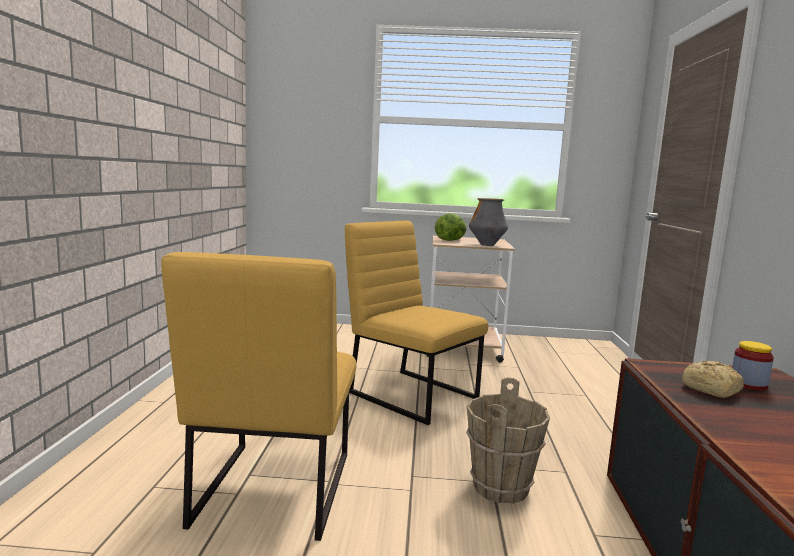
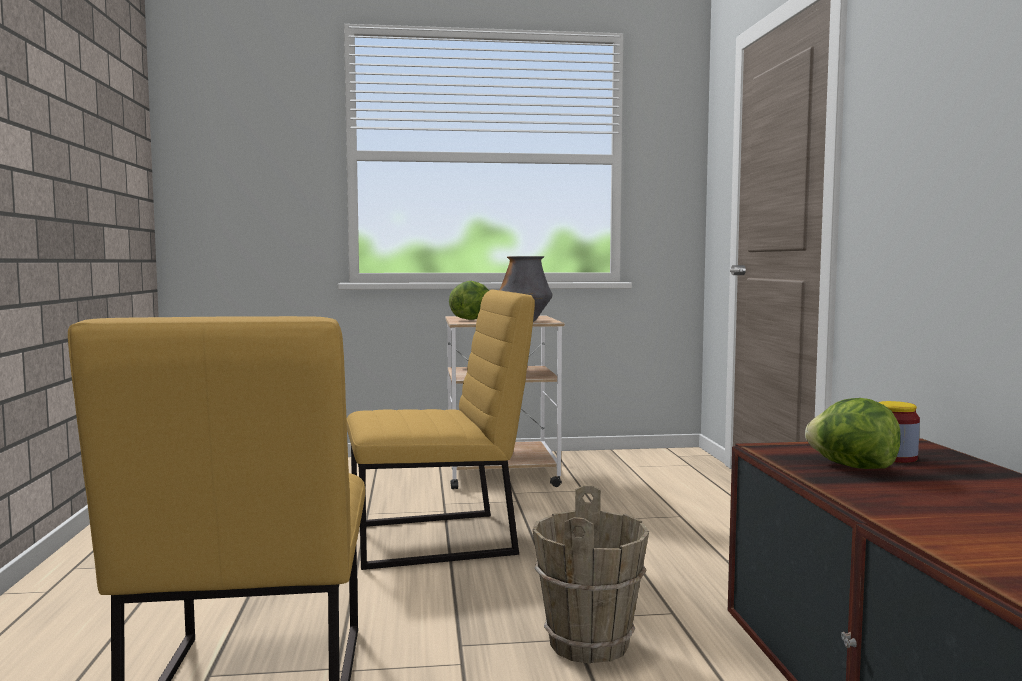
camera: 10 degrees left, 5 degrees down
yellow chair [345,221,488,425] -> yellow chair turned 135 degrees clockwise [347,290,535,570]
bread [682,361,744,398] -> lettuce [805,398,900,469]

